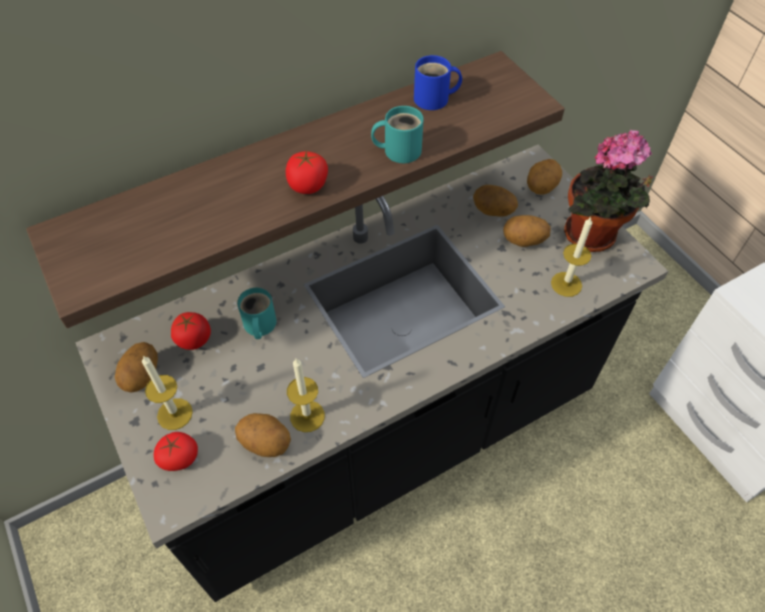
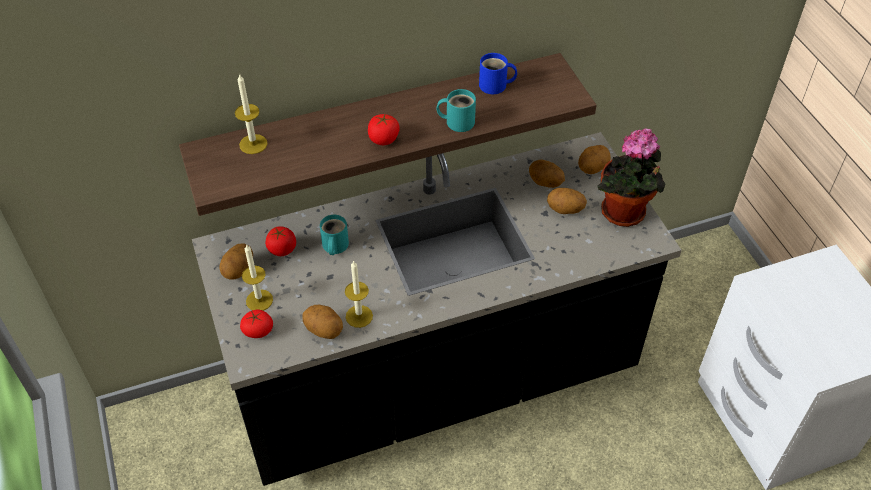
camera: 10 degrees right, 5 degrees down
candle [551,217,592,297] -> candle moved to [235,73,267,154]

